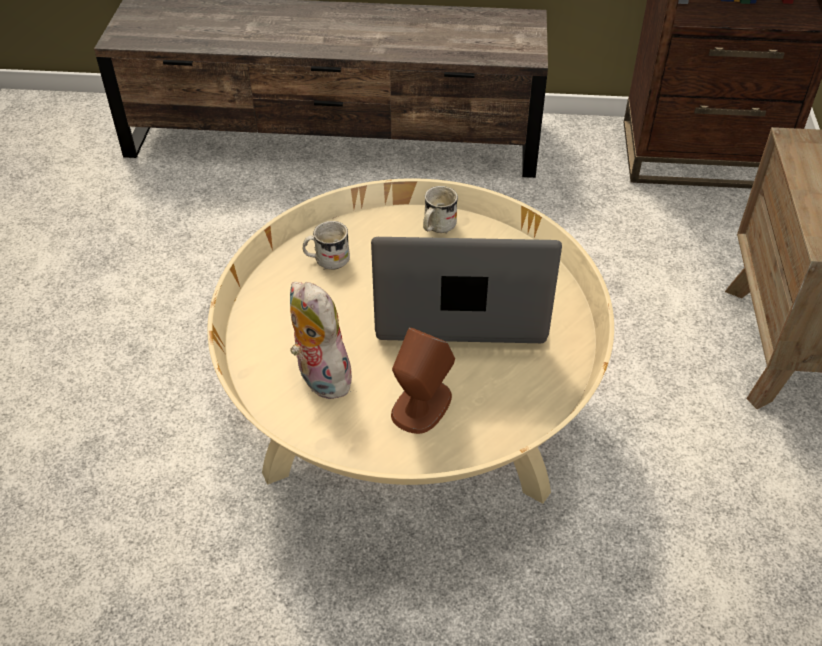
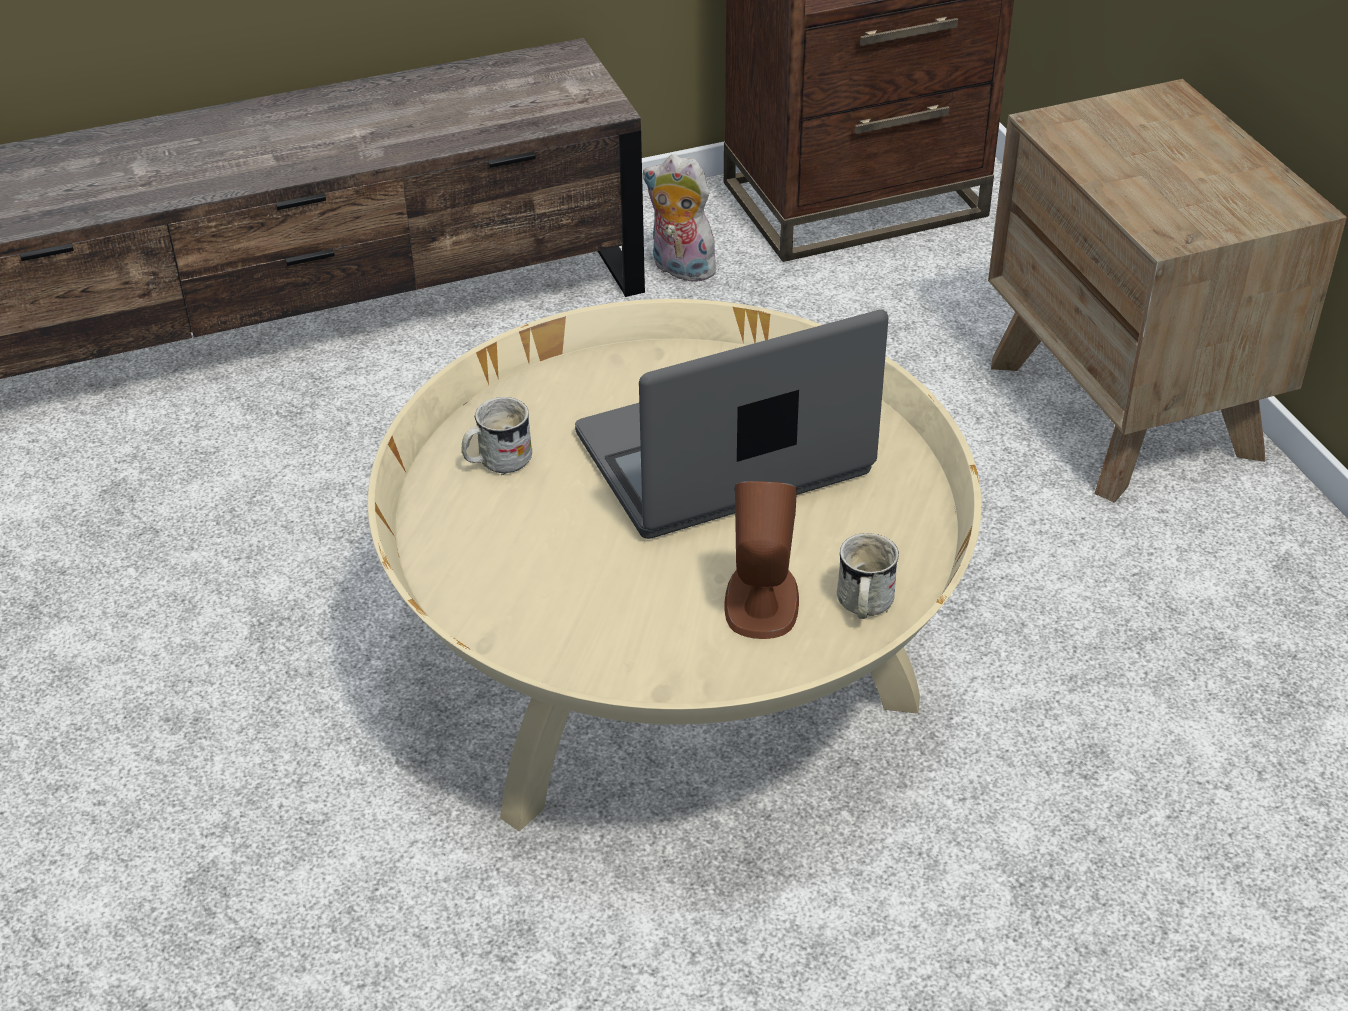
camera: 25 degrees left, 5 degrees down
plush toy [290,282,355,399] -> plush toy moved to [643,154,724,282]
white mug [423,186,458,233] -> white mug moved to [837,533,899,619]

